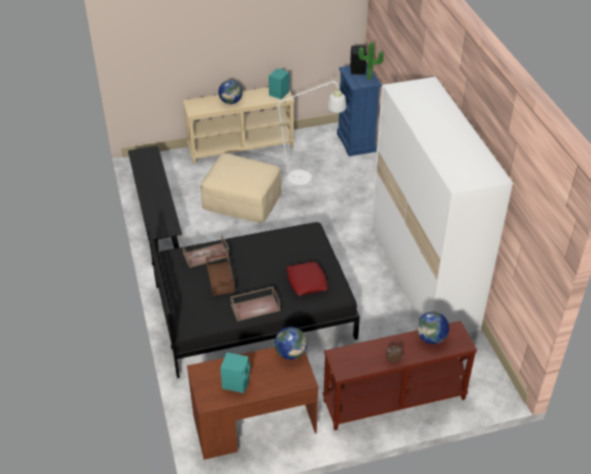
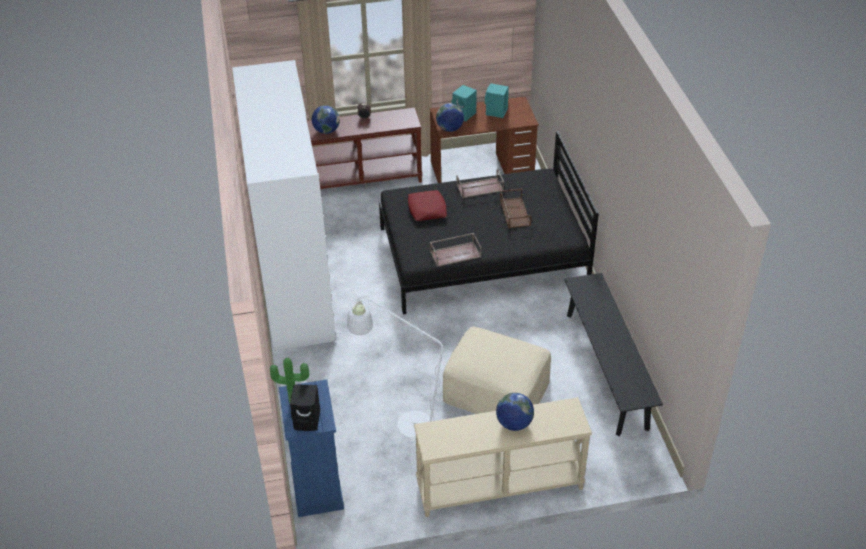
camera: 175 degrees left, 0 degrees up
brown tray [182,235,230,268] -> brown tray moved to [430,233,481,267]
turquoise speaker [269,68,290,99] -> turquoise speaker moved to [452,85,477,121]

